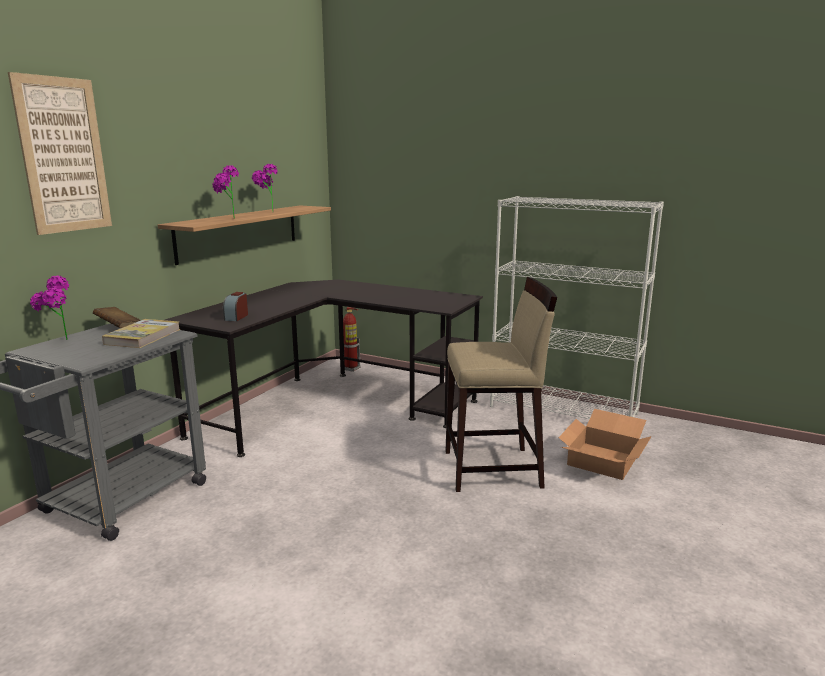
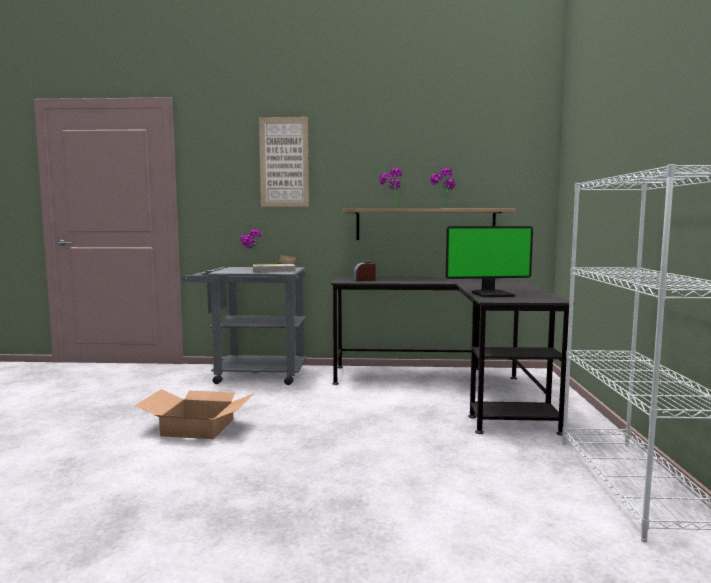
camera: 65 degrees right, 10 degrees down
fire extinguisher [343,307,361,372] -> none
beige stool [445,277,557,492] -> none
cardboard box [559,409,652,480] -> cardboard box moved to [135,389,255,439]
none -> monitor [446,226,533,297]

